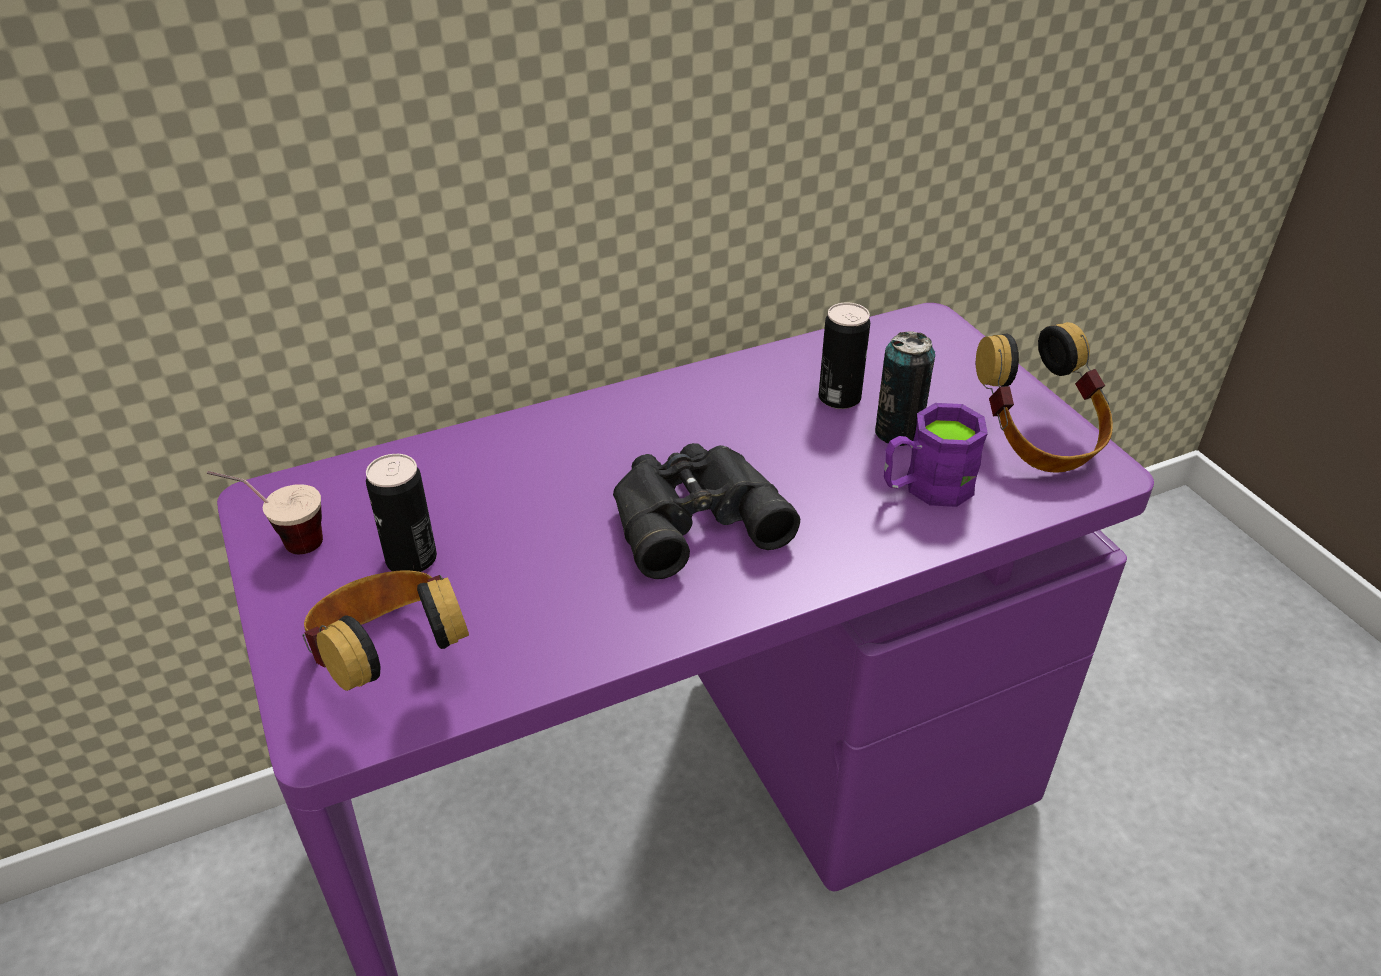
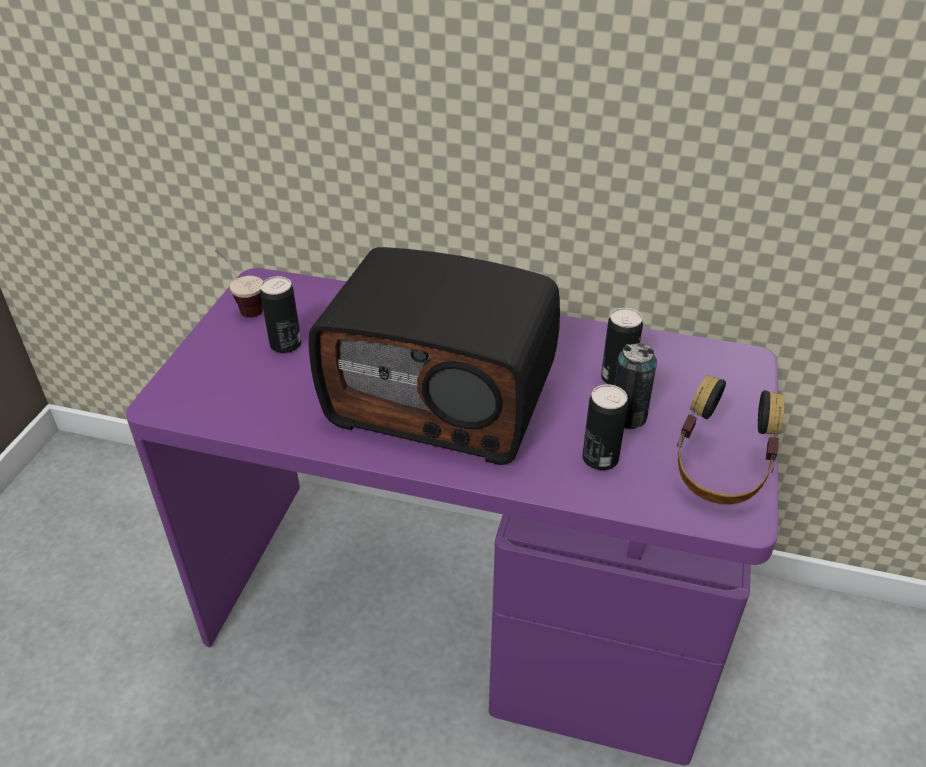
camera: 40 degrees right, 0 degrees up
headphones [303,570,469,691] -> none
black binoculars [613,443,800,579] -> radio [309,247,560,465]
purple mug [884,403,988,507] -> can [582,384,628,470]

